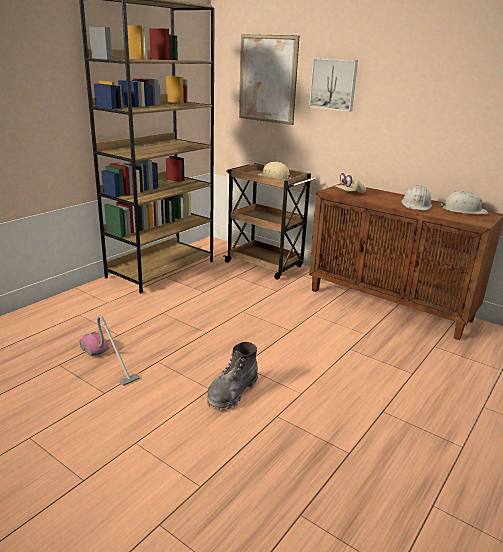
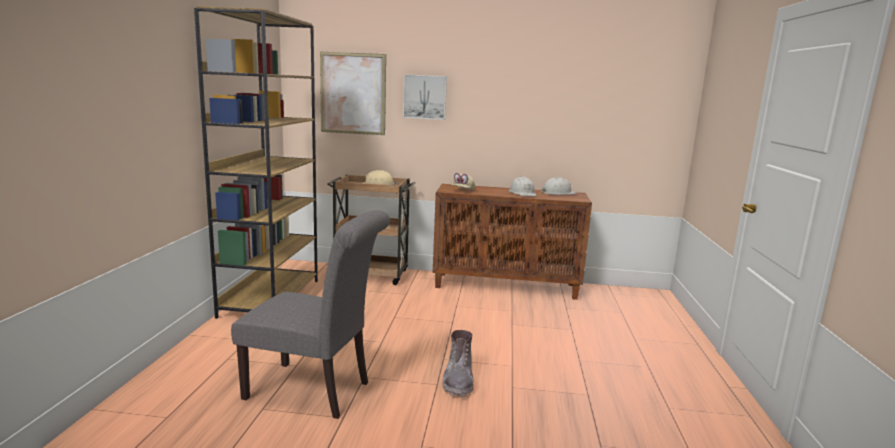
camera: 30 degrees left, 10 degrees down
vacuum cleaner [79,315,140,386] -> grey chair [231,210,390,419]

